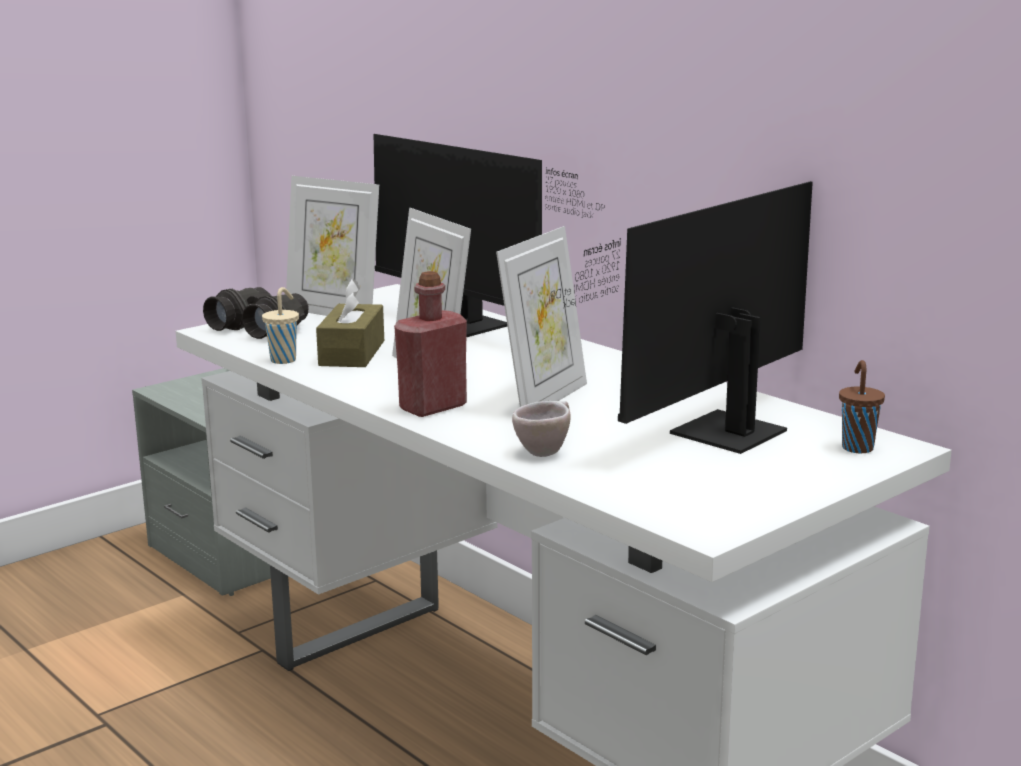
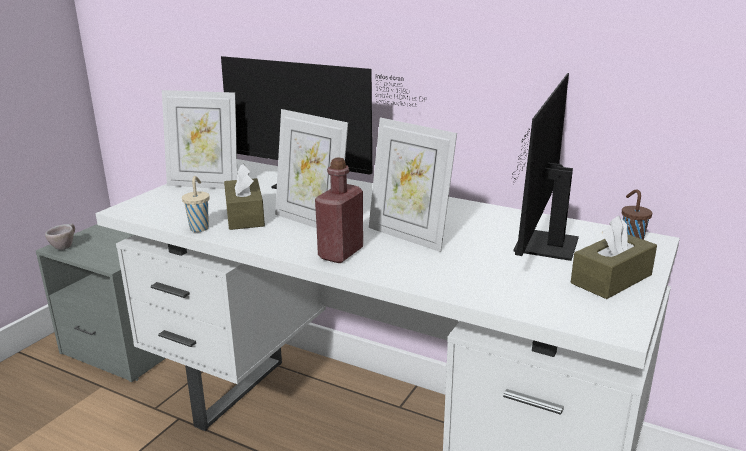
camera: 20 degrees left, 5 degrees up
black binoculars [203,287,309,339] -> none
picture frame [496,226,587,407] -> picture frame turned 120 degrees clockwise [369,117,457,252]
beige cup [512,401,571,457] -> beige cup moved to [45,224,75,250]
none -> brown tissue box [571,216,657,299]

